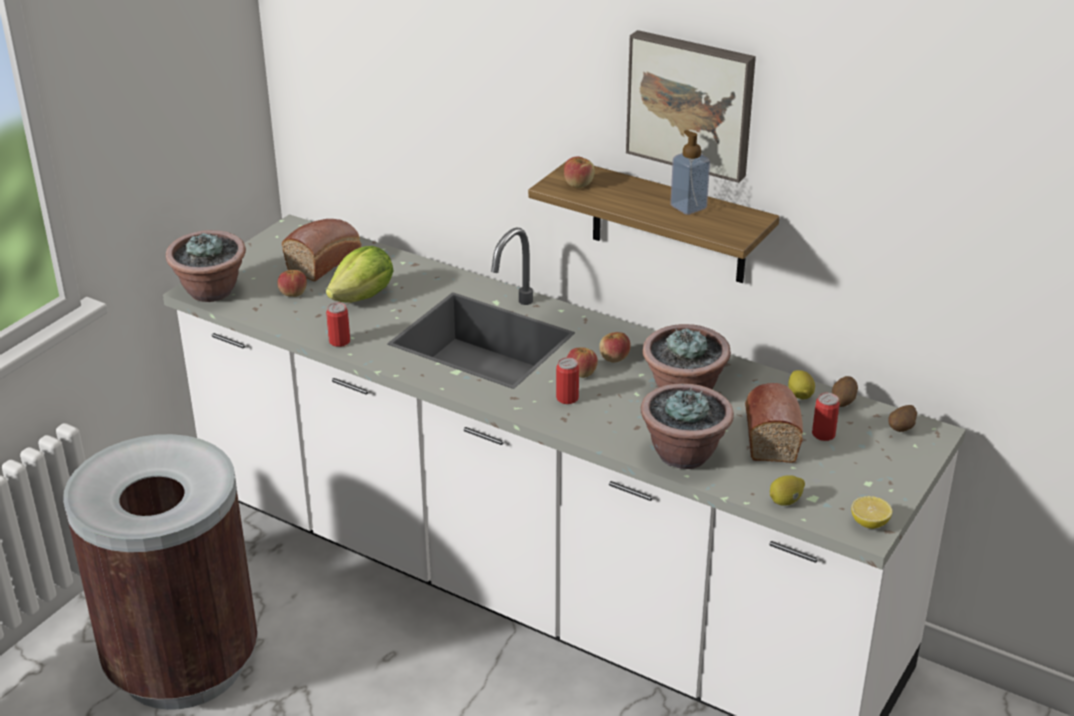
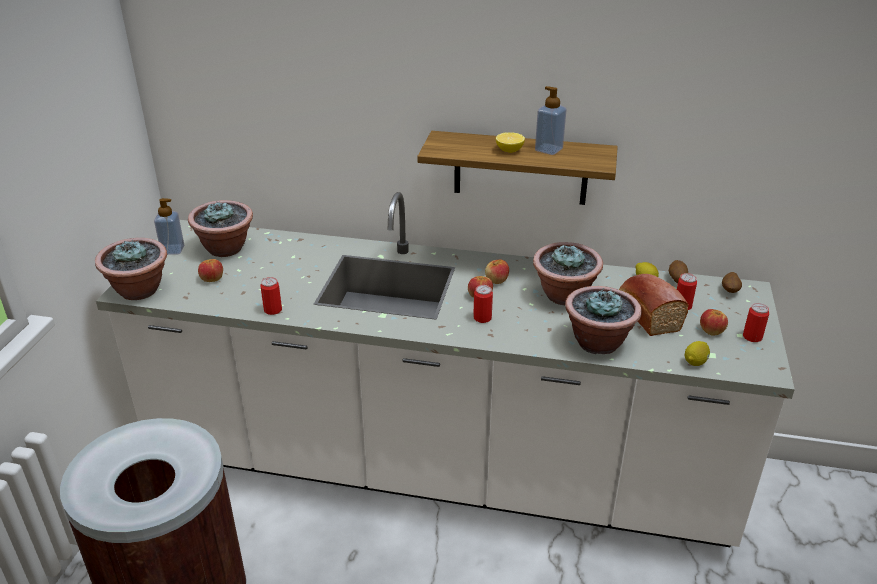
camera: 20 degrees left, 0 degrees up
bread [282,219,361,281] -> potted plant [188,200,253,257]
lettuce [326,246,394,303] -> none
apple [564,156,595,188] -> apple moved to [700,309,728,336]
picture [626,30,756,183] -> none
lemon [851,496,892,529] -> lemon moved to [496,132,525,153]
none -> soap dispenser [154,198,184,255]
none -> can [743,303,769,342]

